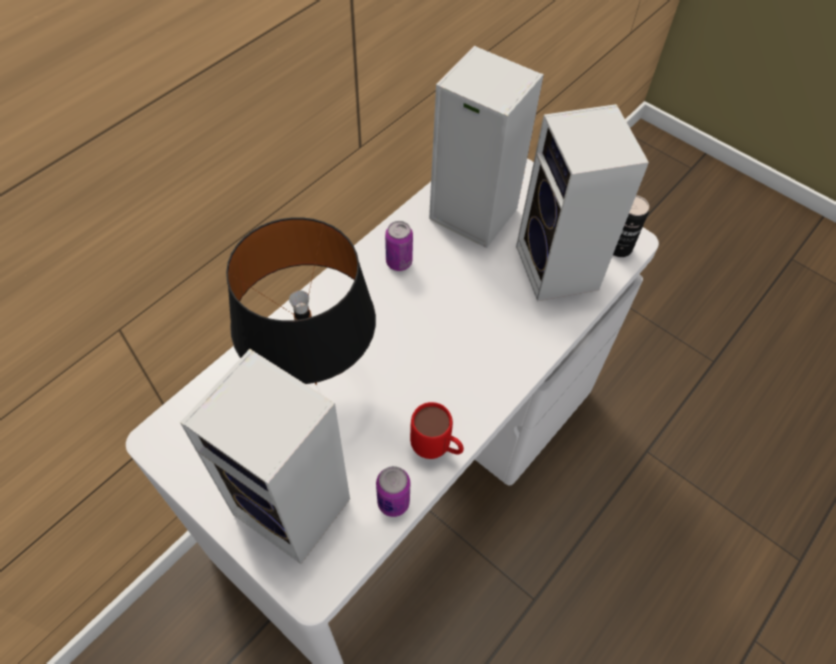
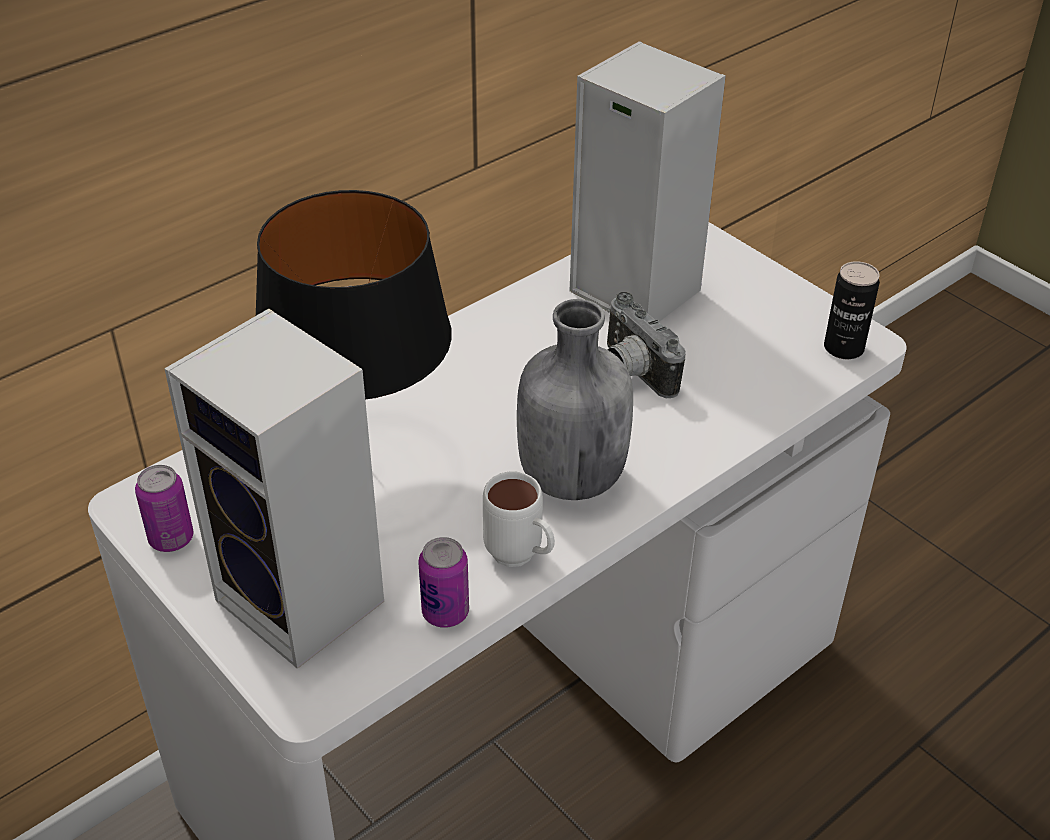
camera: 10 degrees right, 15 degrees down
can [385,221,413,271] -> can moved to [135,465,193,552]
red mug [410,402,464,459] -> white mug [483,471,555,567]
speaker [516,104,649,301] -> none
none -> grey bottle [517,299,633,500]
none -> camera [607,292,686,398]

